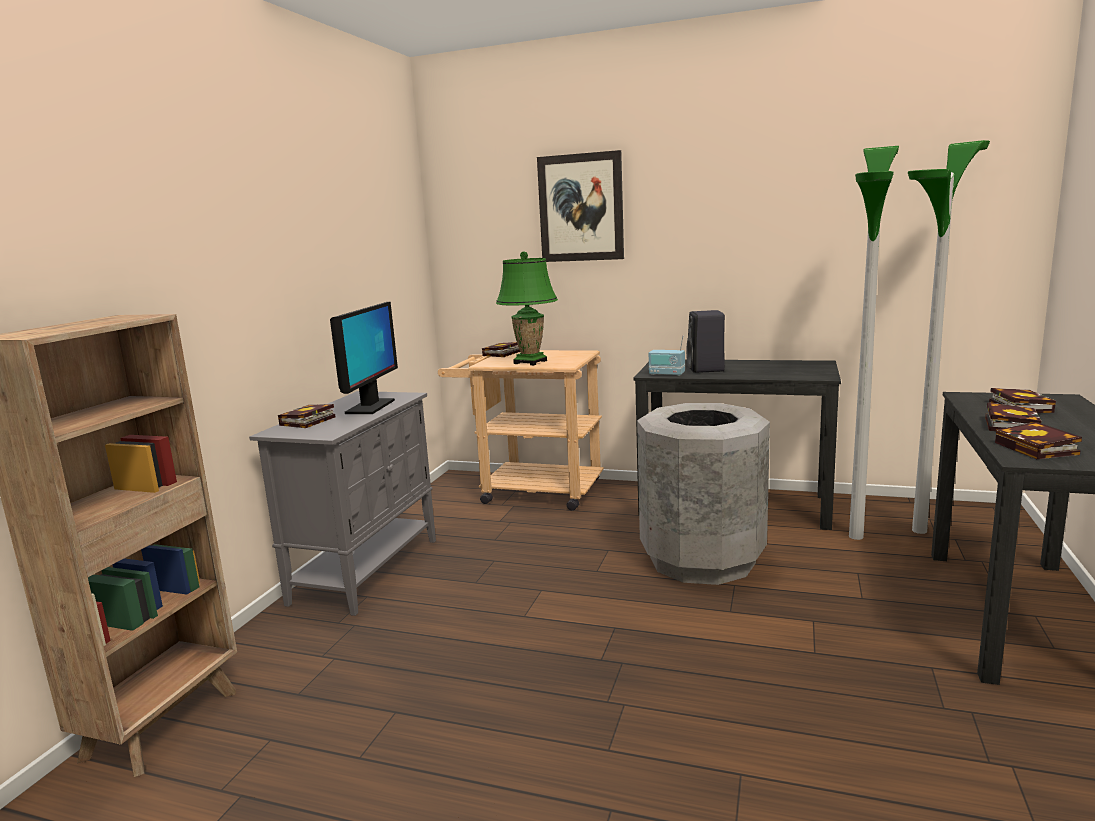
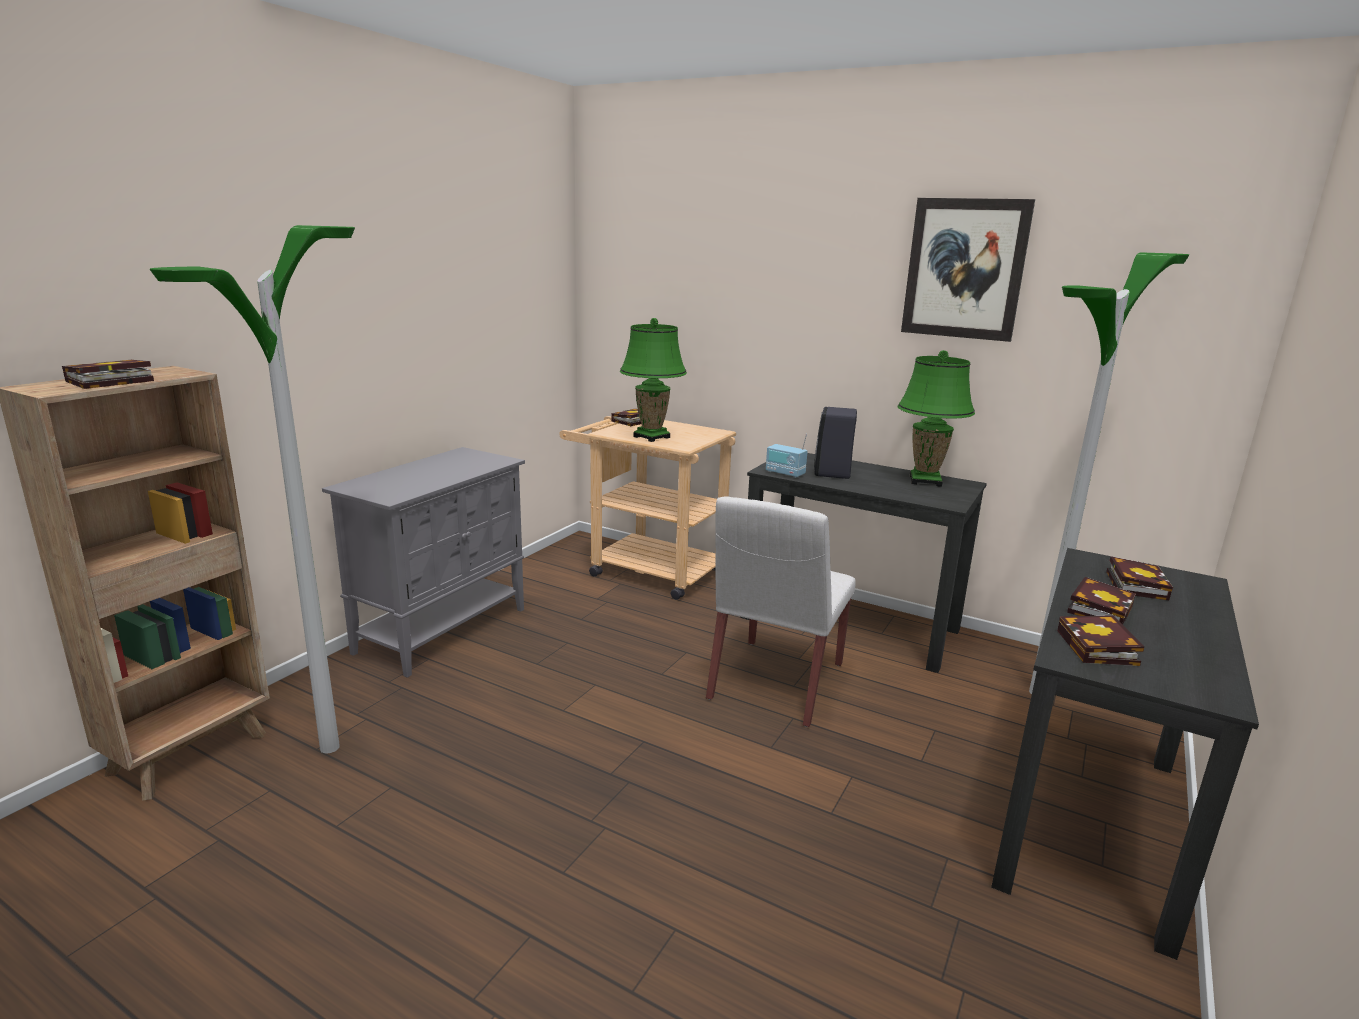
camera: 10 degrees right, 5 degrees up
book [278,404,336,428] -> book moved to [62,360,154,389]
monitor [330,302,398,414] -> none
picture [537,150,624,262] -> picture moved to [901,198,1035,342]
grey trash can [637,403,770,585] -> white chair [706,496,856,727]
floor lamp [849,146,899,540] -> floor lamp moved to [150,225,355,753]
none -> green table lamp [898,350,975,487]

